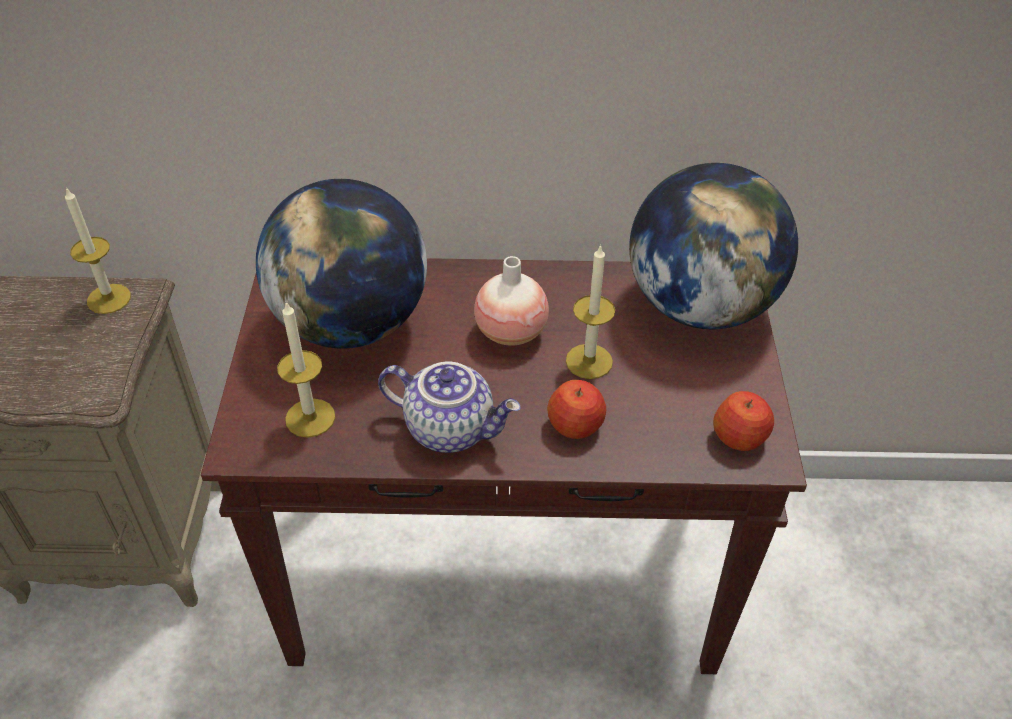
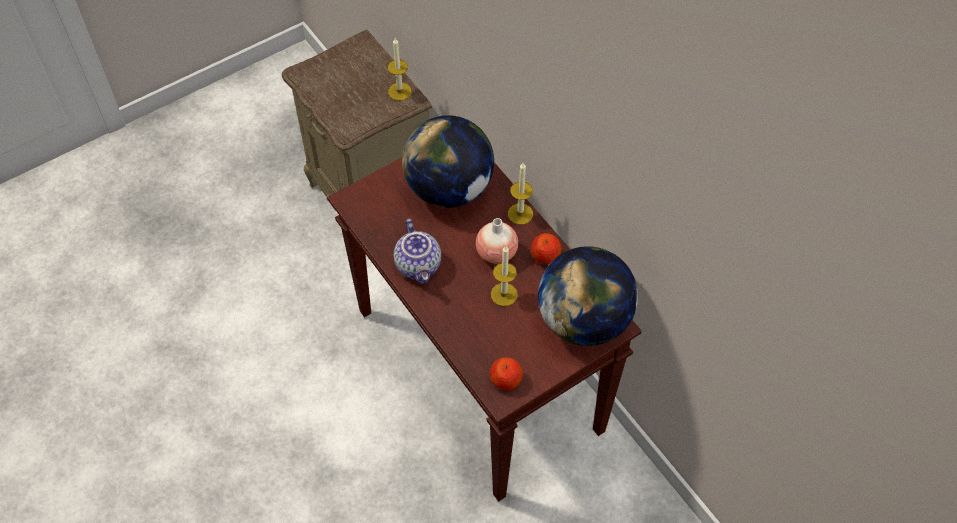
camera: 55 degrees right, 10 degrees up
candle [277,302,335,438] -> candle moved to [508,163,533,225]
apple [547,380,606,439] -> apple moved to [531,233,562,264]

